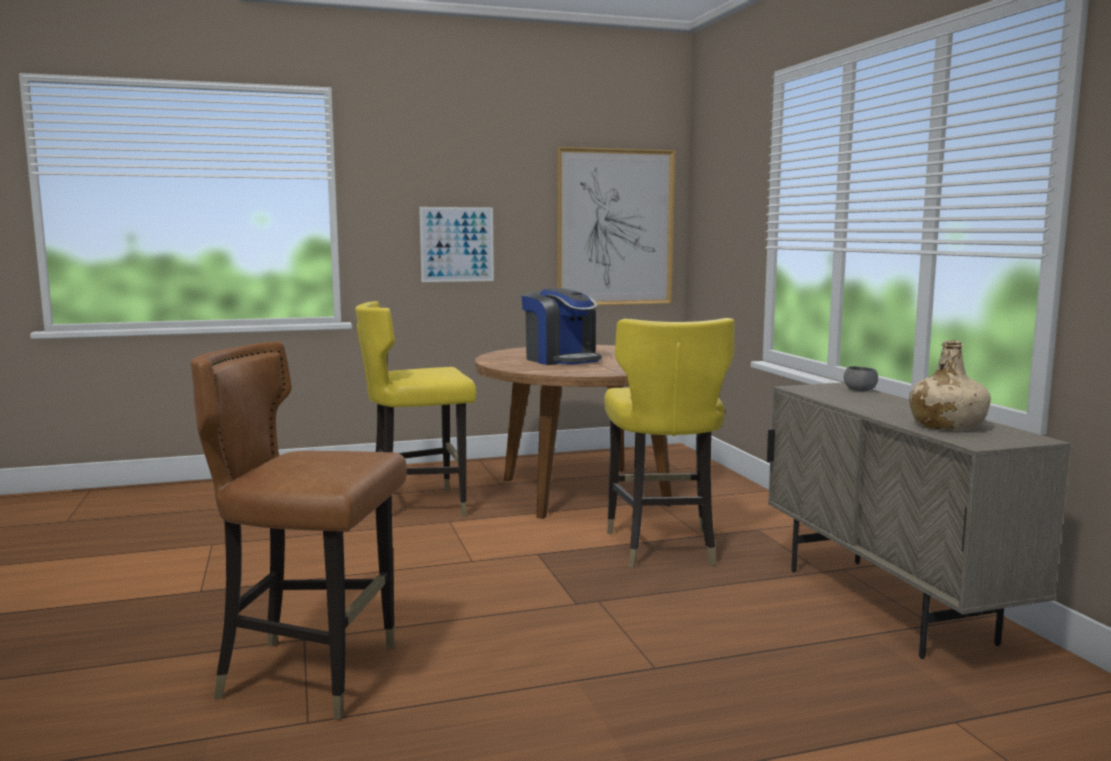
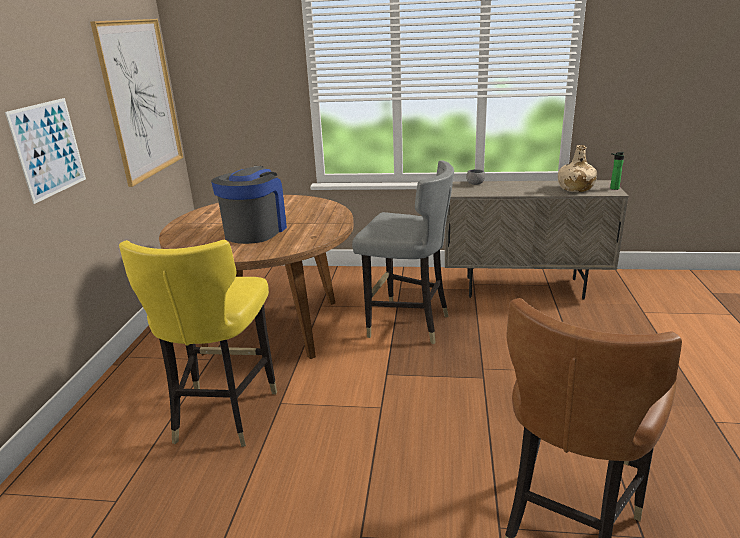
camera: 65 degrees left, 15 degrees up
coffee machine [522,288,601,365] -> coffee machine turned 60 degrees counterclockwise [211,166,287,244]
yellow chair [604,318,735,567] -> grey chair [352,160,454,344]
none -> bottle [610,152,624,190]

